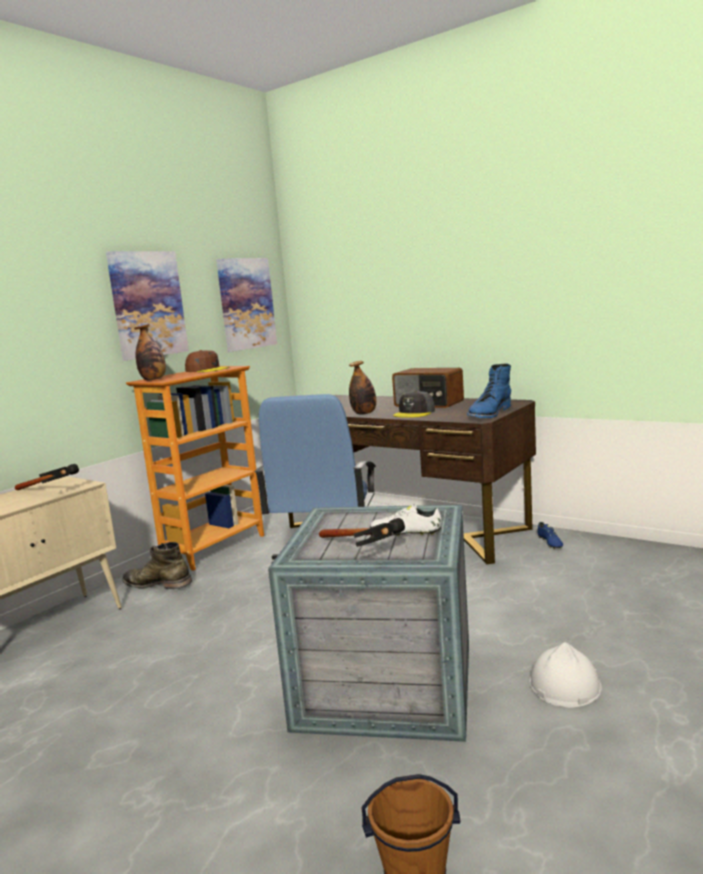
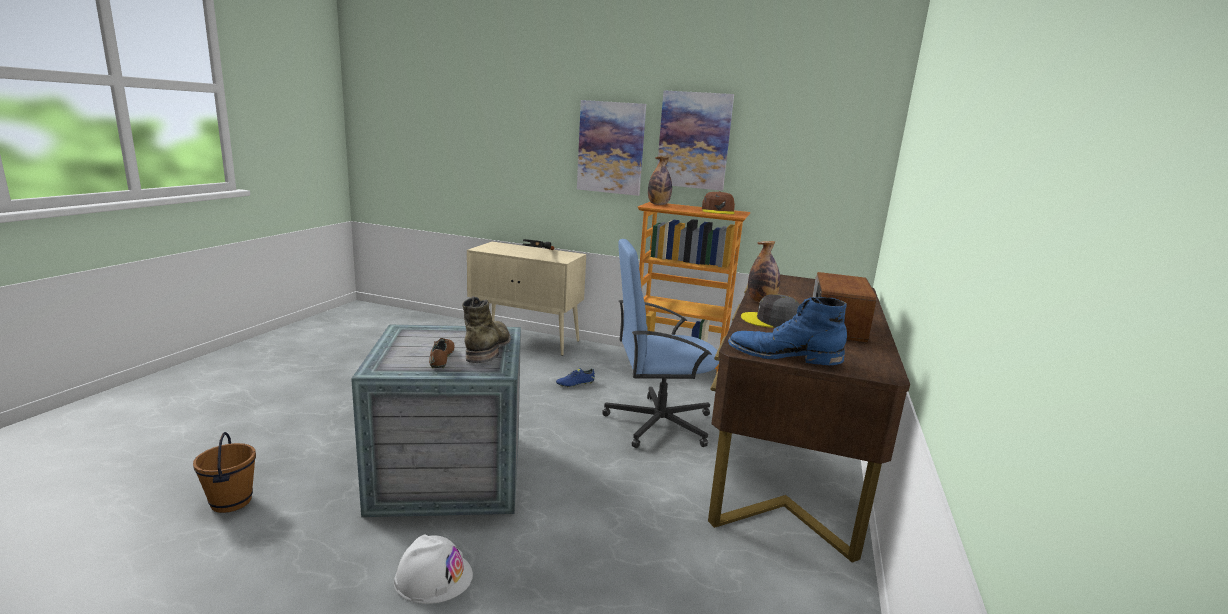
camera: 70 degrees right, 5 degrees up
green boot [122,542,192,589] -> green boot moved to [462,296,511,363]
picture [216,258,277,352] -> picture moved to [577,100,646,196]
hammer [319,518,405,547] -> none
white shoe [371,504,442,536] -> brown shoe [429,338,454,369]
blue shoe [538,522,563,549] -> blue shoe moved to [556,368,595,388]

